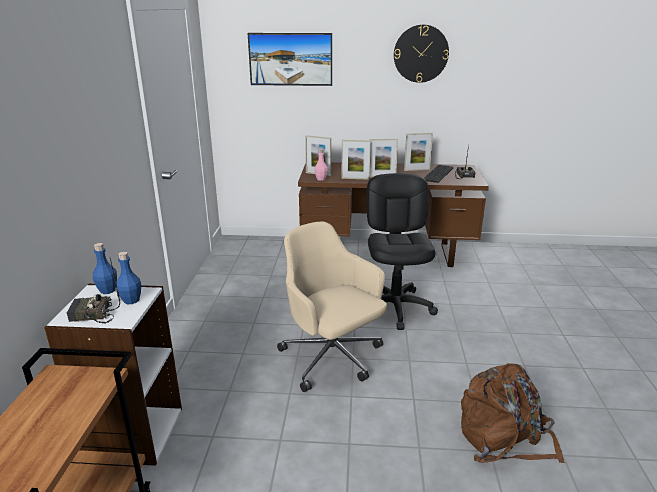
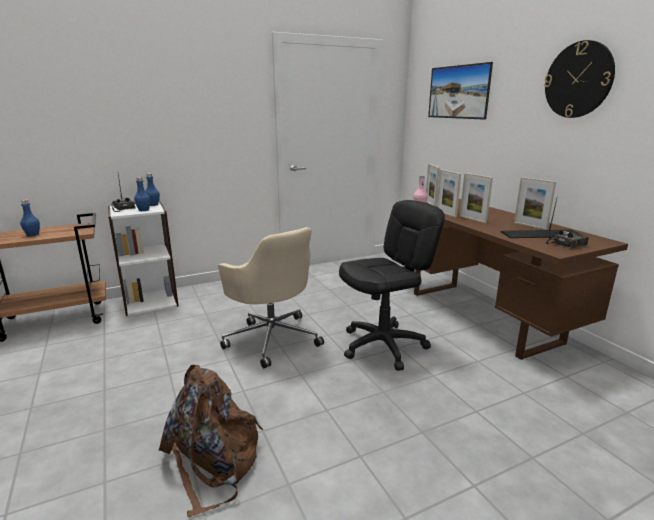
camera: 60 degrees right, 5 degrees down
beige office chair [277,222,387,392] -> beige office chair turned 120 degrees clockwise [218,227,324,368]
none -> blue bottle [20,199,40,236]

